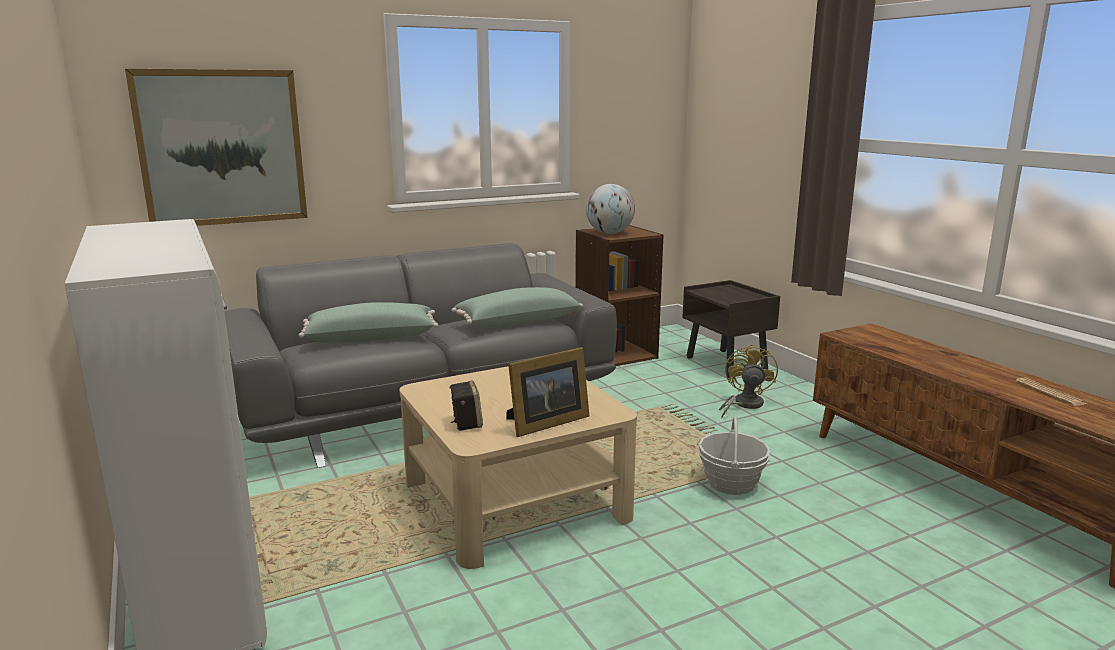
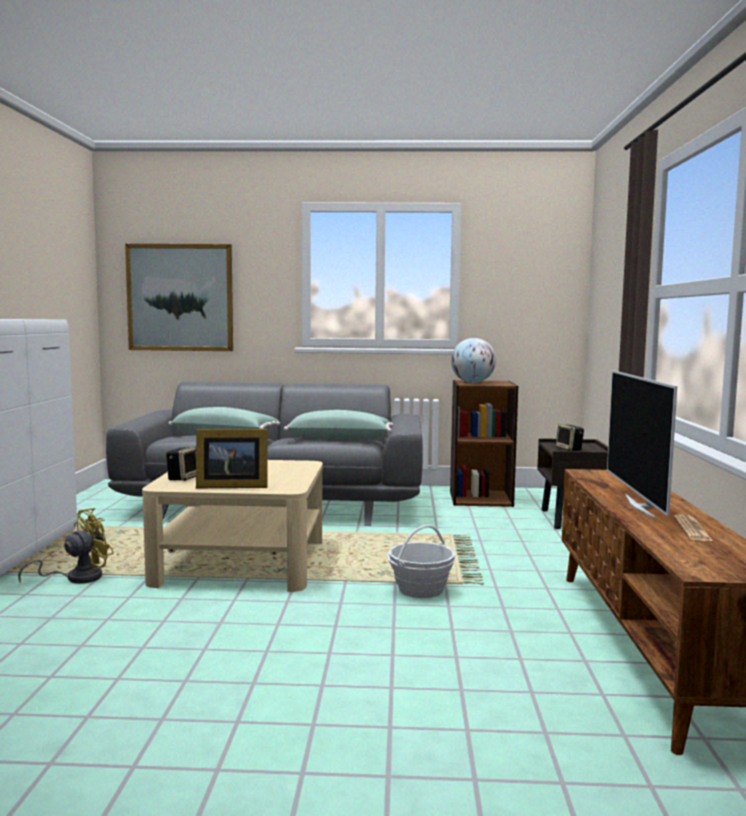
camera: 30 degrees right, 10 degrees down
yellow fan [719,344,778,418] -> yellow fan moved to [18,508,114,584]
none -> speaker [556,424,584,451]
none -> television [607,370,677,520]

